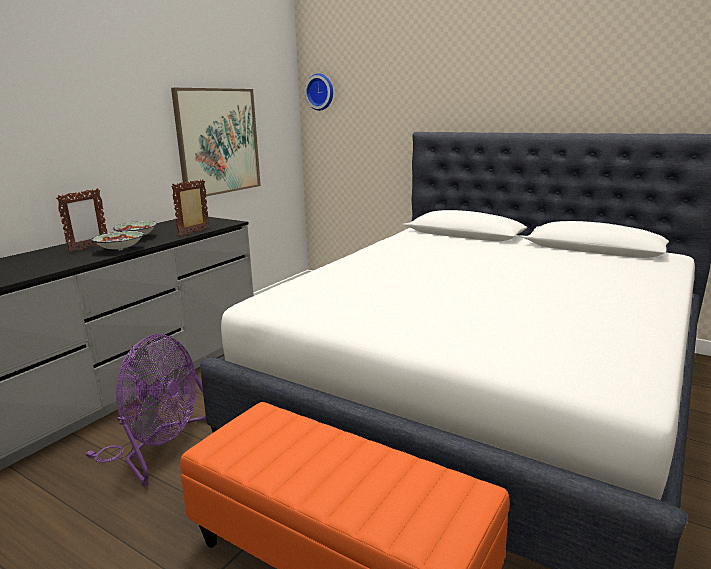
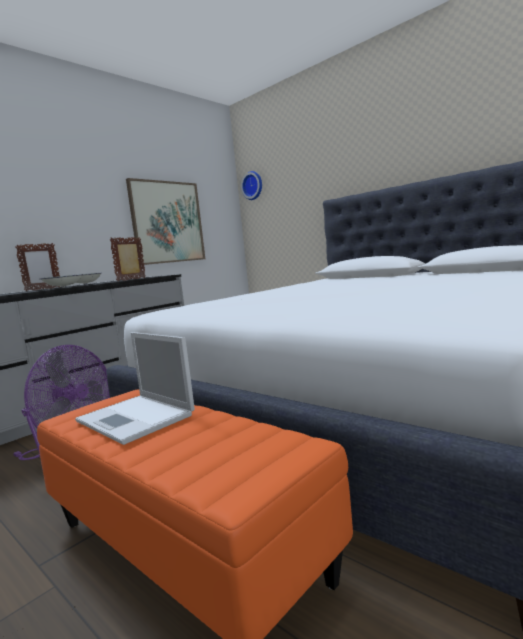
camera: 10 degrees right, 10 degrees down
none -> laptop [75,332,195,445]

